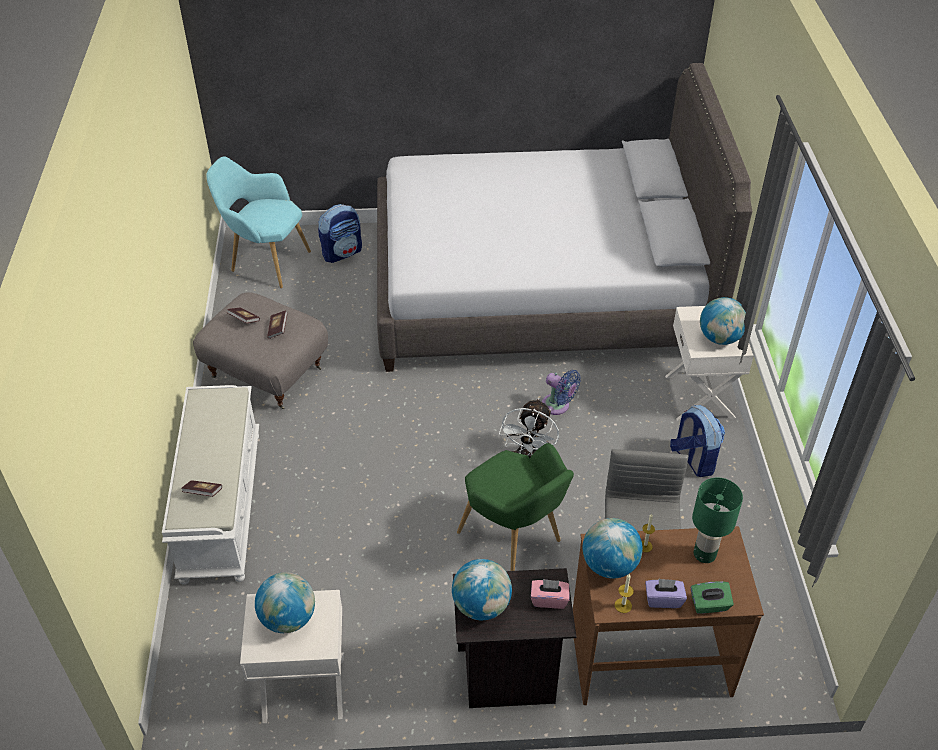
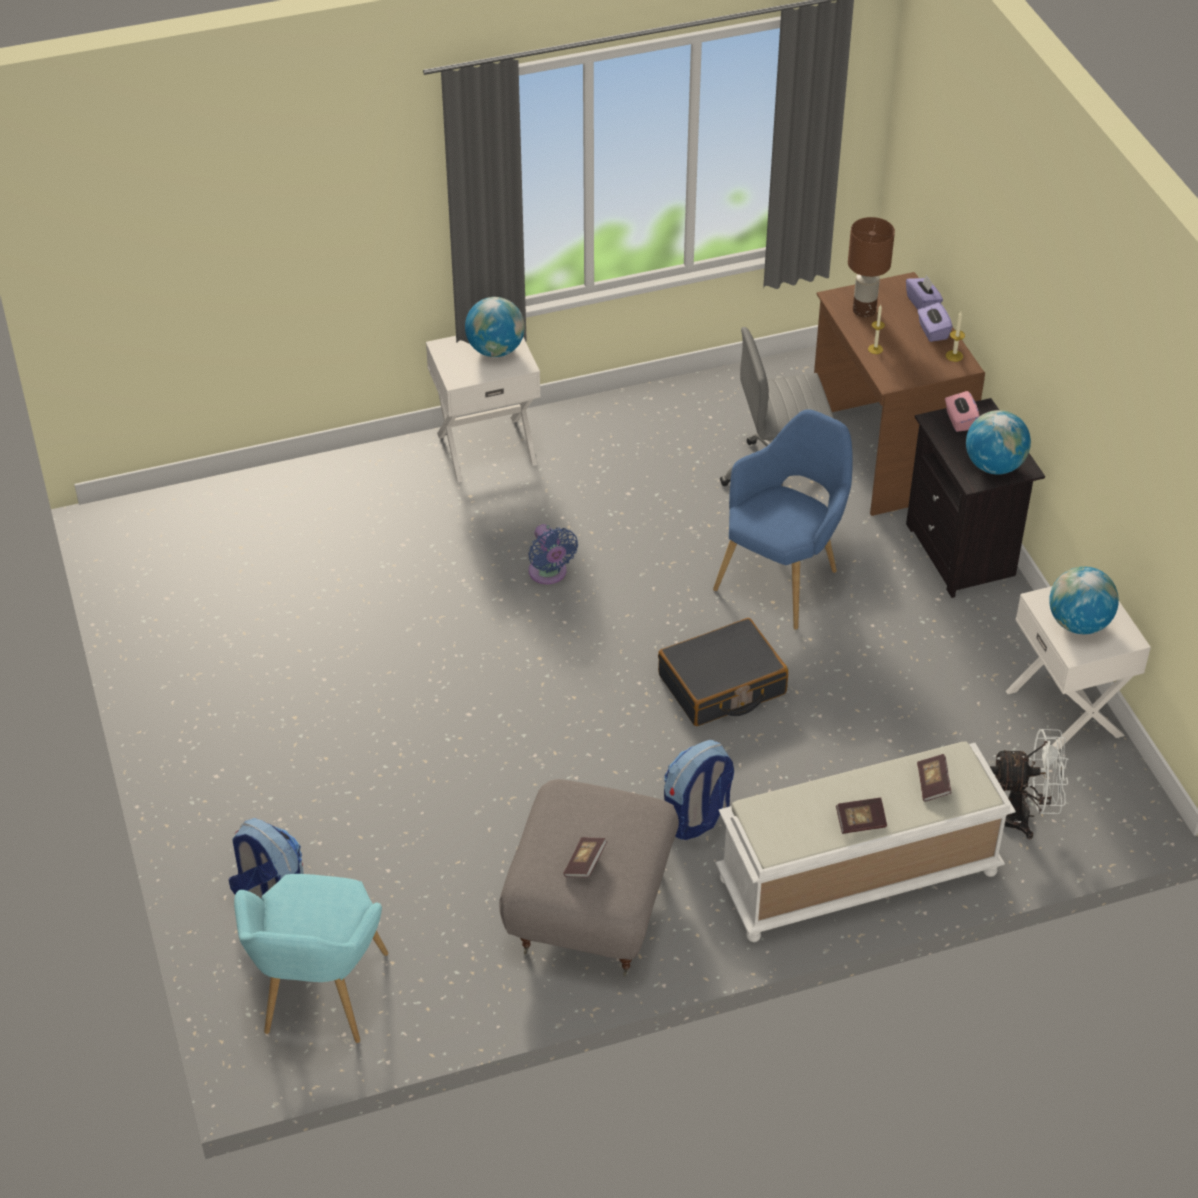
camera: 105 degrees left, 0 degrees up
book [267,310,288,339] -> book moved to [836,797,887,834]
grey bed [377,63,752,372] -> none
green armchair [457,443,574,571] -> blue armchair [713,409,853,630]
white fan [499,398,559,458] -> white fan moved to [990,729,1068,839]
blue fan [542,370,581,415] -> blue fan turned 135 degrees clockwise [528,524,578,584]
globe [583,518,643,579] -> none
backpack [670,405,725,477] -> backpack moved to [664,740,734,840]
green tissue box [691,581,734,614] -> purple tissue box [906,274,943,310]
green table lamp [692,478,743,563] -> brown table lamp [848,217,895,317]
none -> black suitcase [658,618,788,726]

